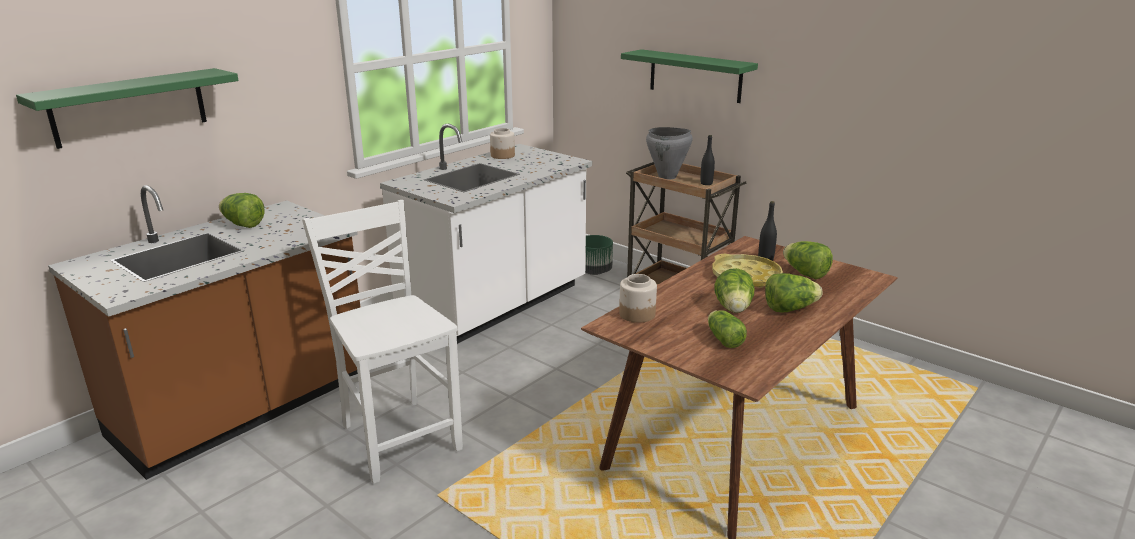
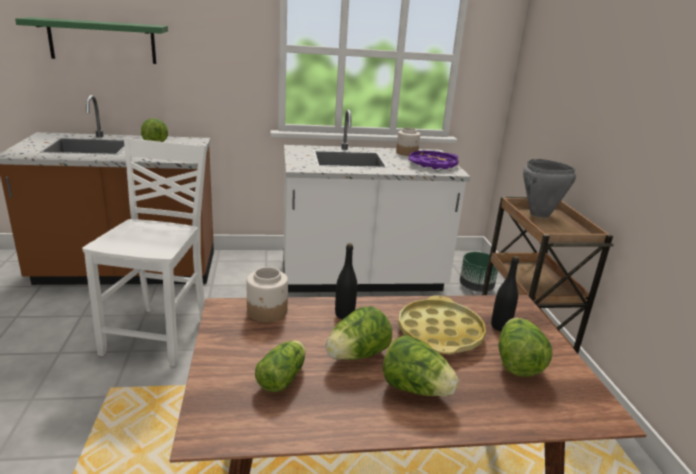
camera: 40 degrees right, 0 degrees up
green shelf [621,49,758,103] -> none
black bottle [700,135,715,185] -> black bottle moved to [335,243,357,319]
none -> purple tray [408,151,459,170]

